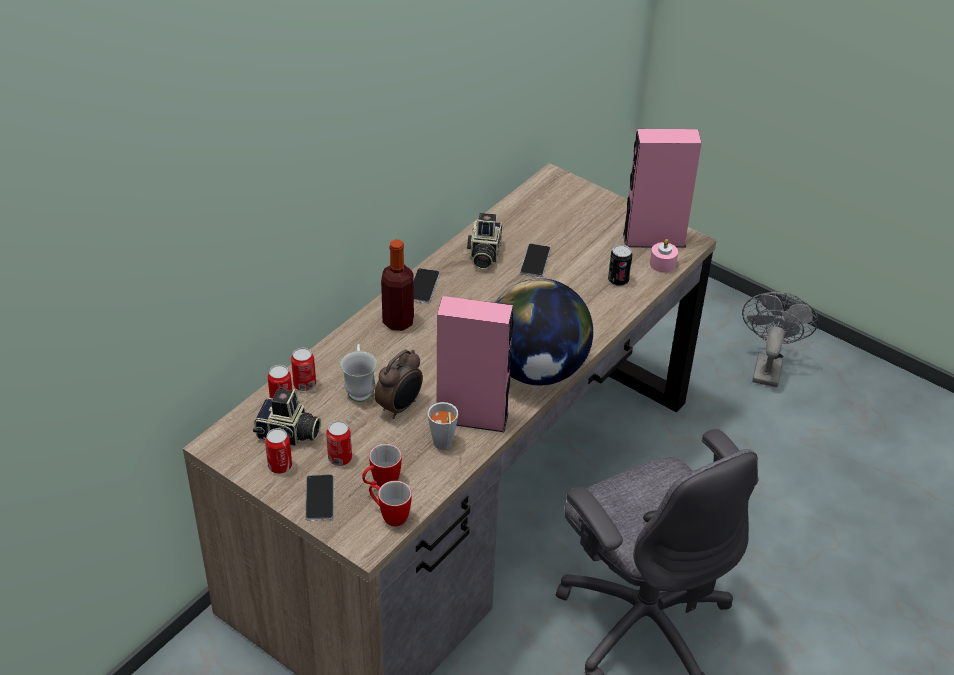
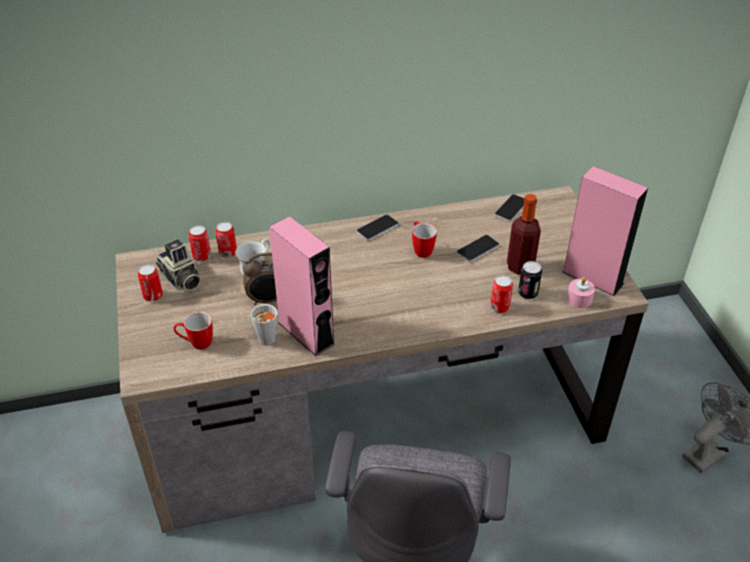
camera: 40 degrees right, 0 degrees up
phone [305,475,334,521] -> phone moved to [494,194,524,222]
can [326,421,352,466] -> can moved to [490,275,513,313]
mug [369,481,412,526] -> mug moved to [412,221,437,258]
bottle [381,240,414,331] -> bottle moved to [507,194,541,274]
camera [467,213,502,270] -> none
globe [495,278,593,385] -> none

